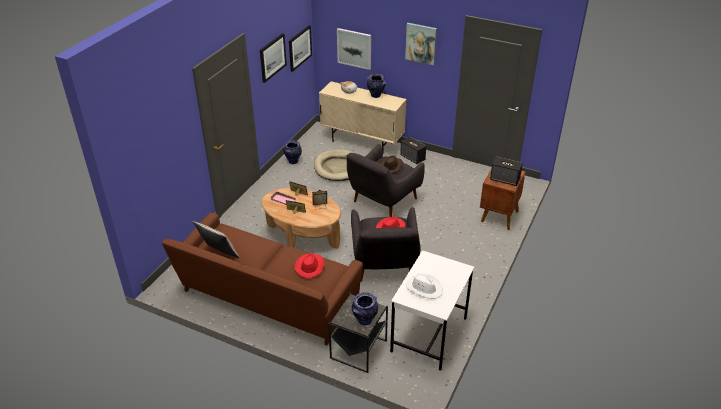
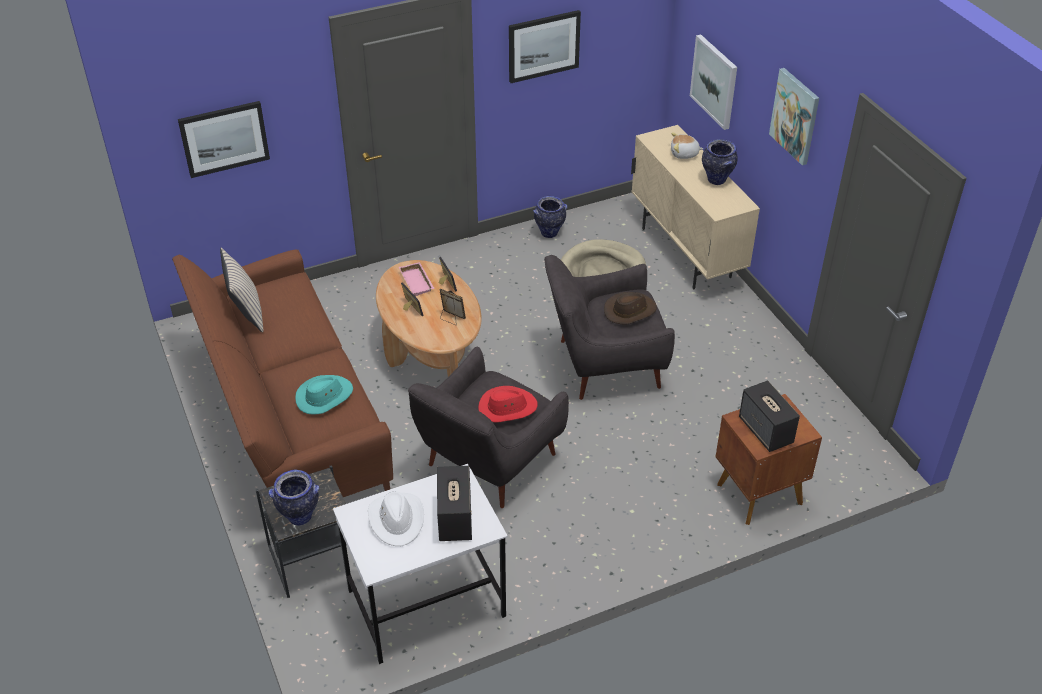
camera: 40 degrees right, 5 degrees up
picture [289,25,312,72] -> picture moved to [178,101,270,178]
red hat [295,253,324,278] -> turquoise hat [295,375,353,414]
speaker [400,137,426,164] -> speaker moved to [437,466,472,541]

